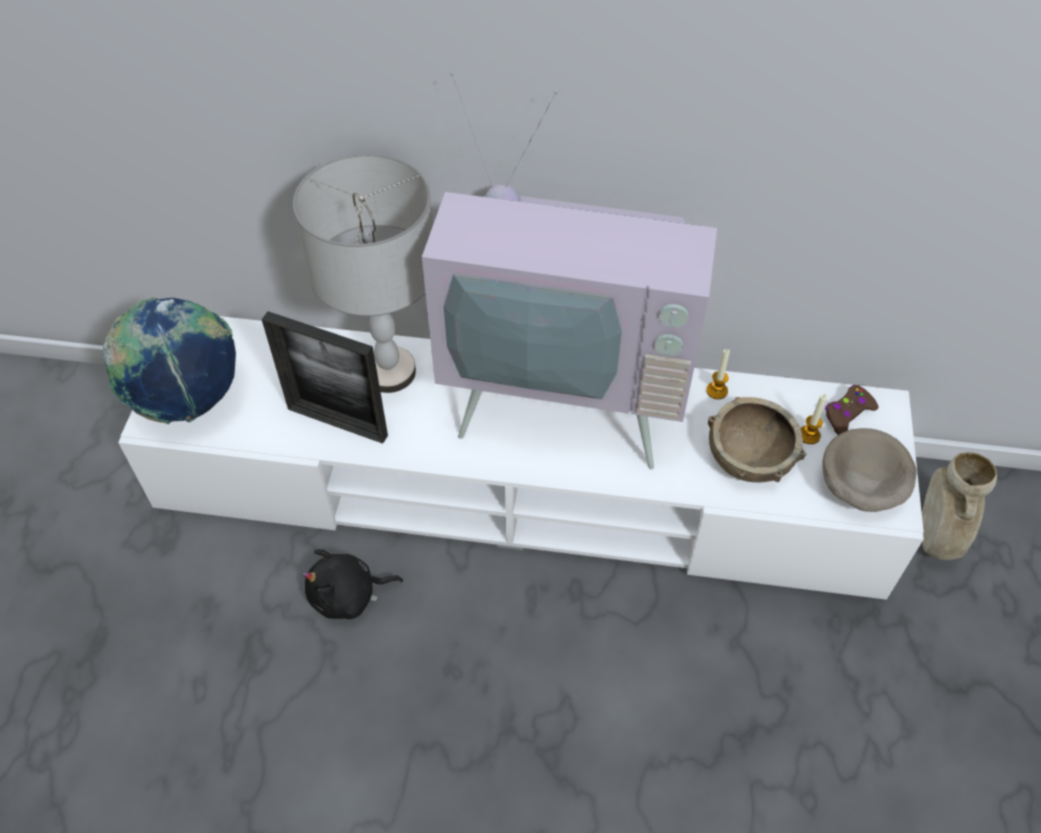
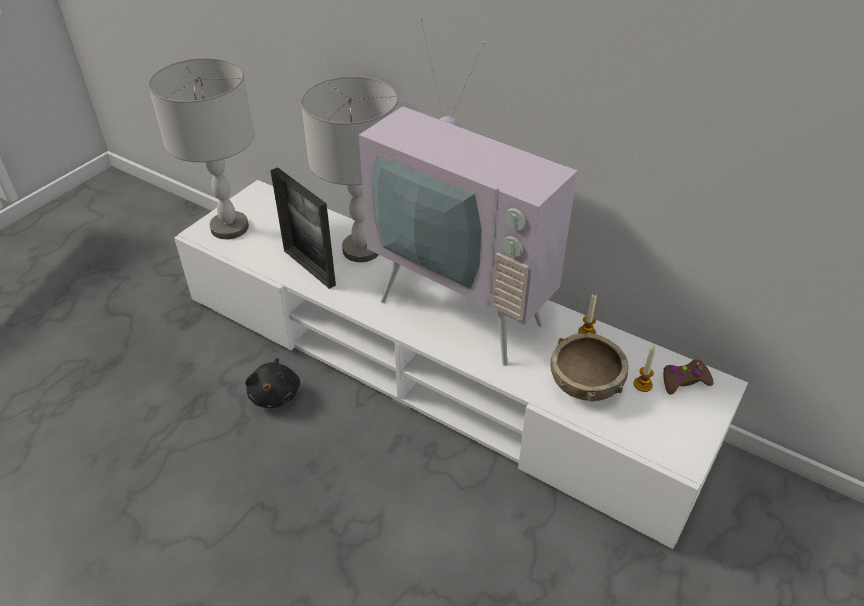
camera: 25 degrees right, 10 degrees down
globe [102,297,236,424] -> grey table lamp [148,58,254,239]
black plush toy [302,549,403,619] -> black plush toy turned 105 degrees counterclockwise [245,358,300,408]
beige bowl [822,428,917,512] -> none
beige vase [922,452,997,560] -> none

